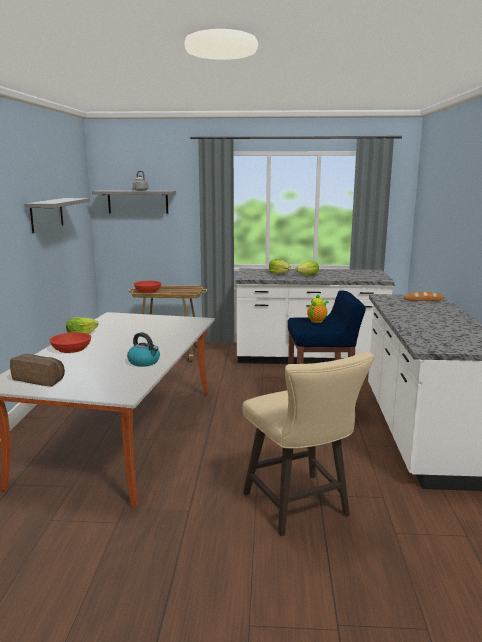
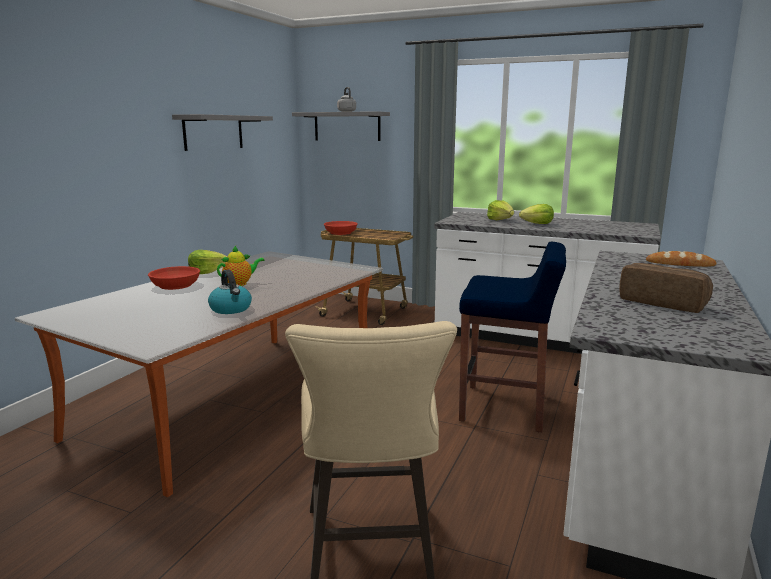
camera: 20 degrees right, 0 degrees up
bread [10,354,65,387] -> bread moved to [619,263,713,313]
teapot [307,293,329,323] -> teapot moved to [217,246,265,286]

